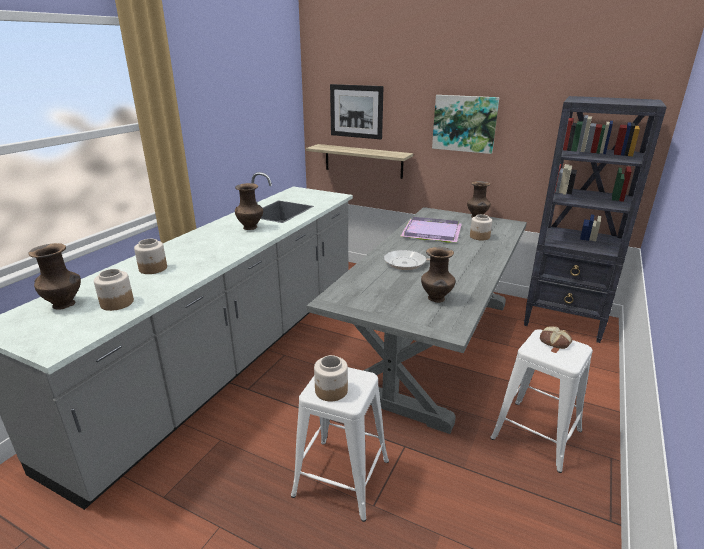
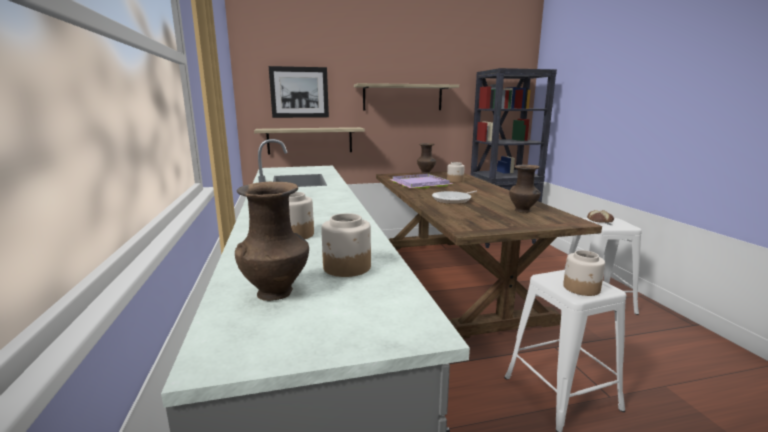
camera: 40 degrees left, 10 degrees down
brown vase [235,183,263,230] -> none
grey dining table [307,207,527,434] -> brown dining table [376,171,602,339]
picture [432,95,499,154] -> shelf [354,83,459,110]

